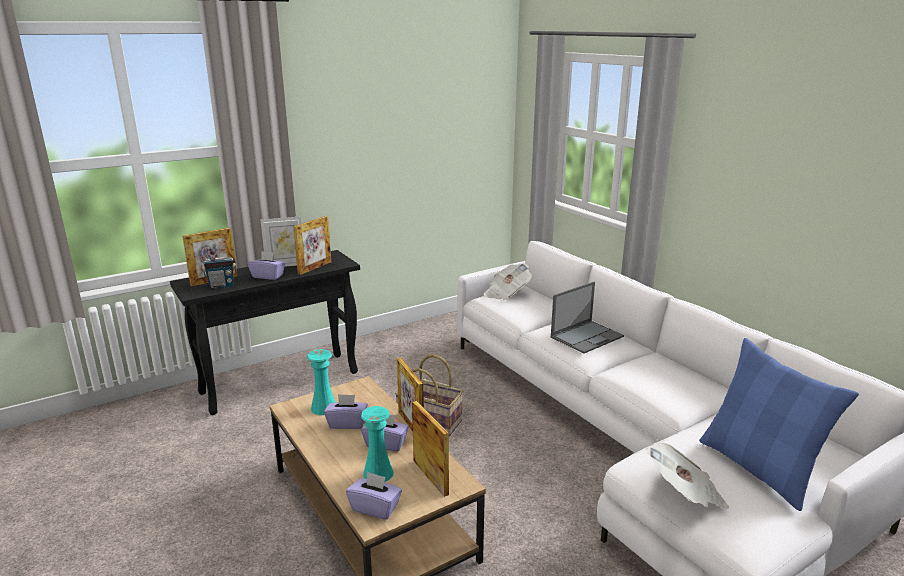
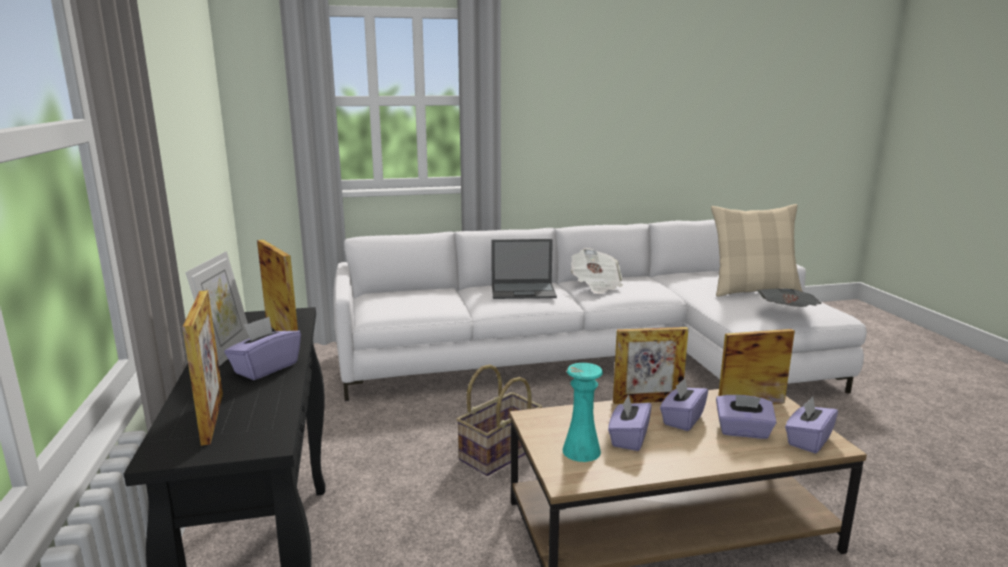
camera: 70 degrees left, 5 degrees down
radio [202,246,236,289] -> none
turquoise vase [361,406,393,482] -> purple tissue box [716,395,777,439]
newspaper [483,264,532,300] -> newspaper moved to [571,248,623,294]
laptop [551,282,624,354] -> laptop turned 105 degrees clockwise [491,239,557,299]
blue pillow [699,338,859,511] -> beige pillow [711,204,803,297]

